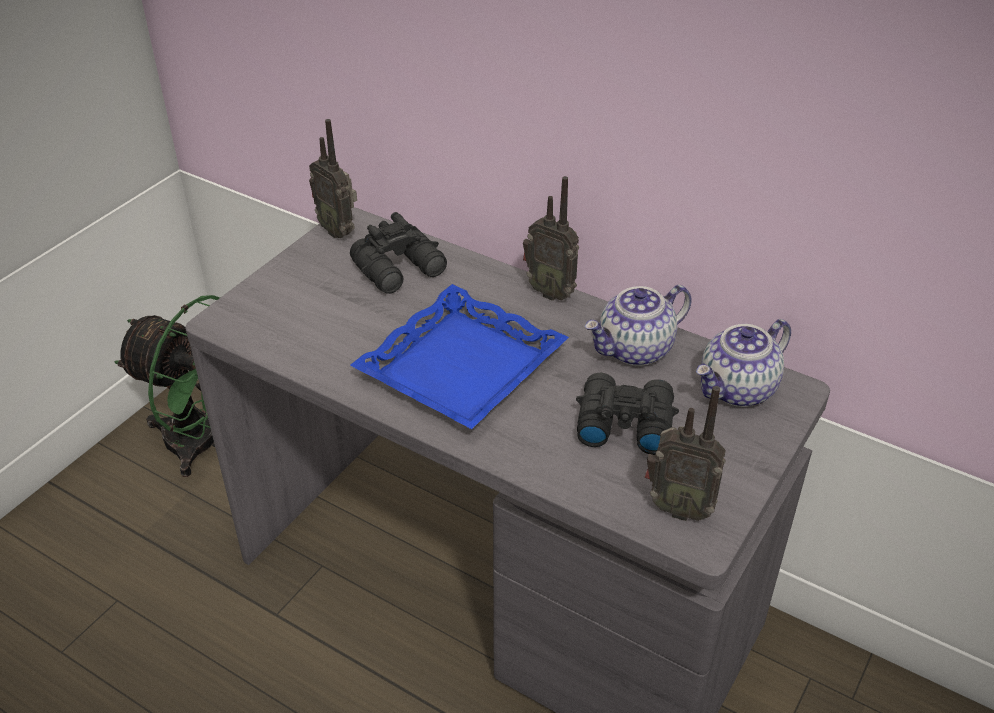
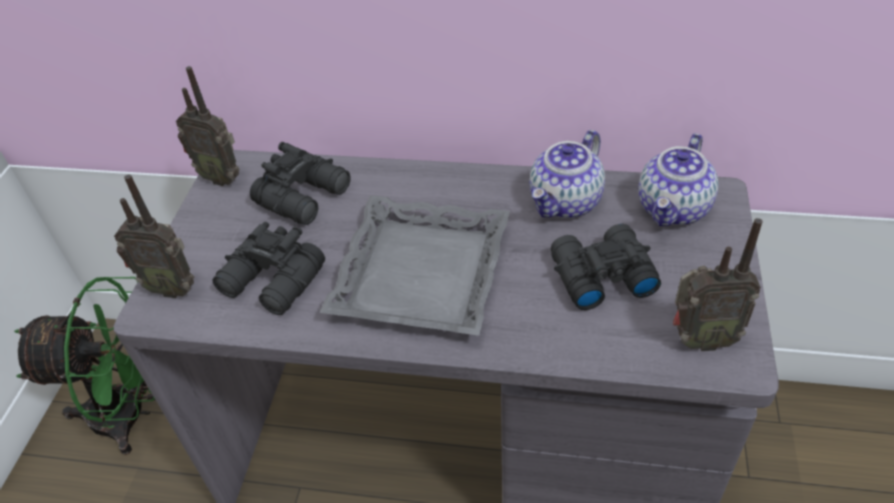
camera: 20 degrees left, 5 degrees up
blue tray [350,284,569,429] -> grey tray [319,195,510,336]
radio [523,176,579,301] -> radio moved to [114,175,194,298]
none -> black binoculars [213,222,325,315]

